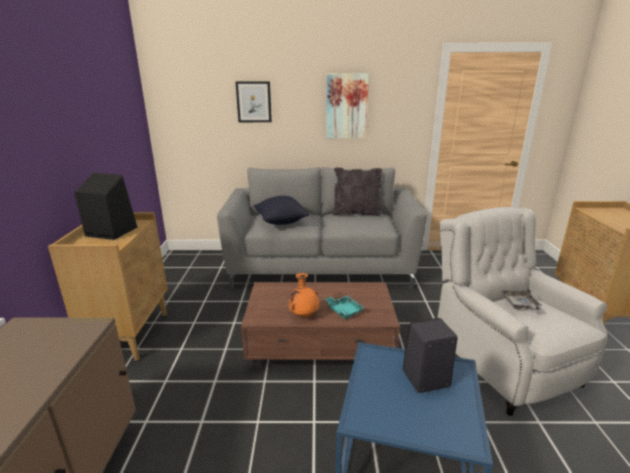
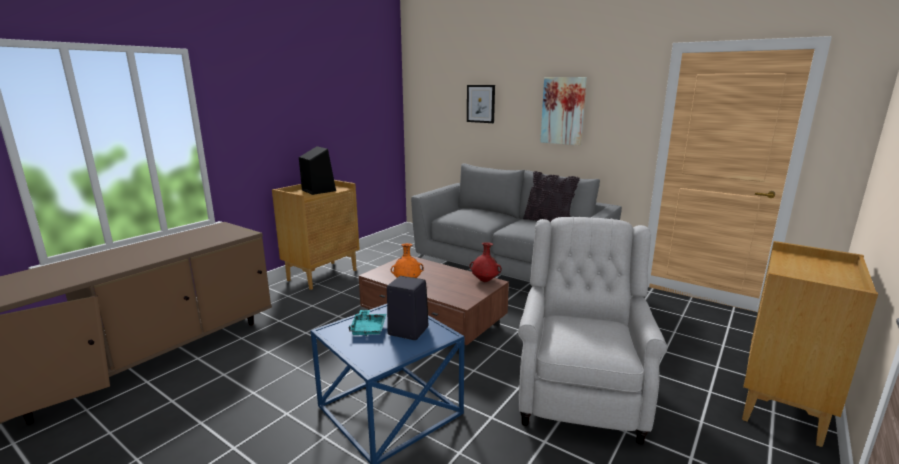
camera: 35 degrees right, 5 degrees down
black pillow [254,196,309,225] -> none
turquoise tray [325,295,364,319] -> turquoise tray moved to [349,310,386,336]
grey tray [500,289,544,311] -> none
none -> red vase [470,242,502,282]

